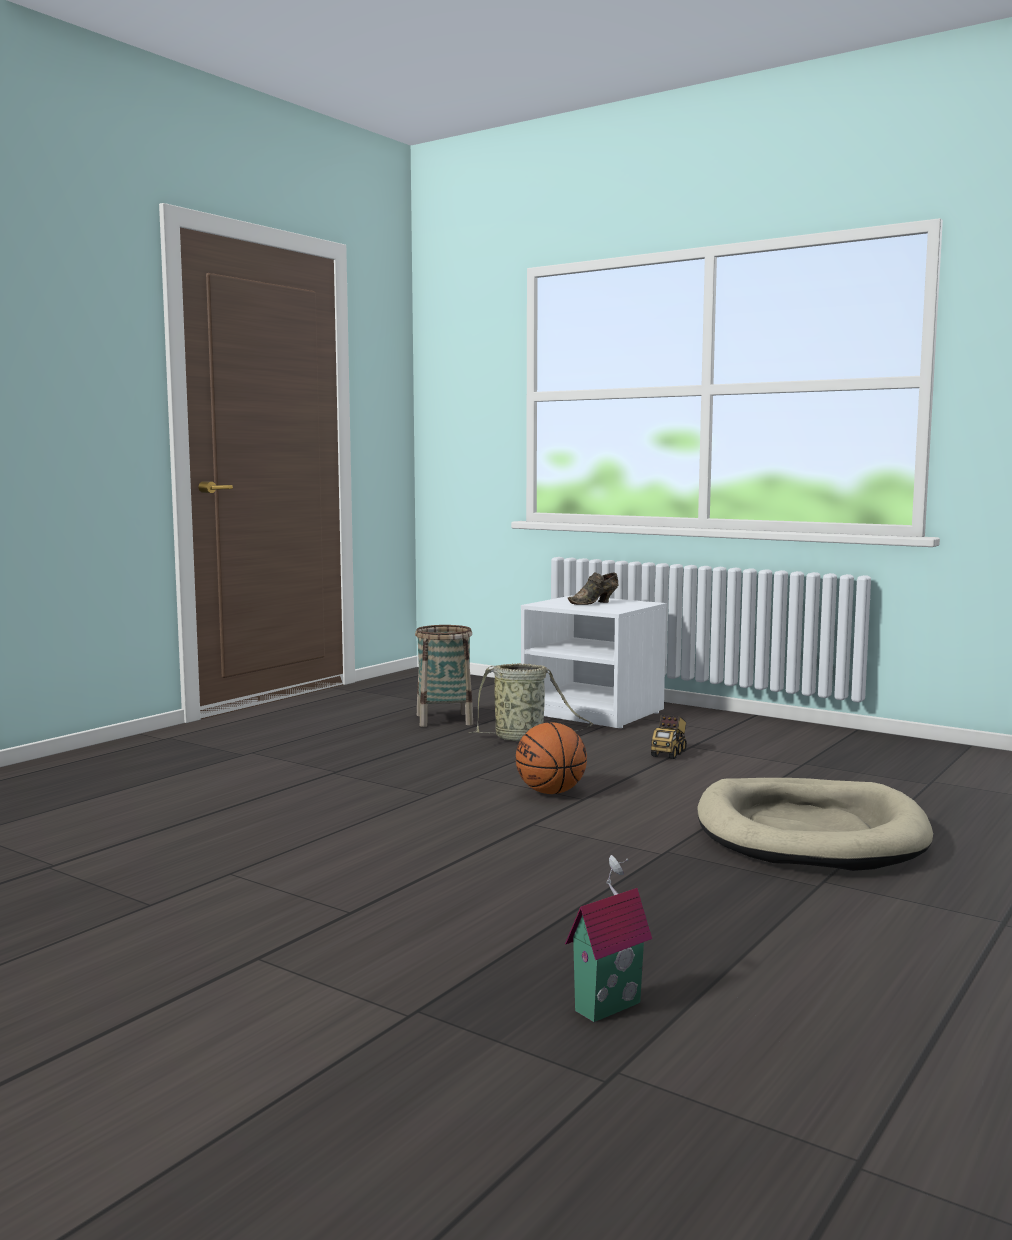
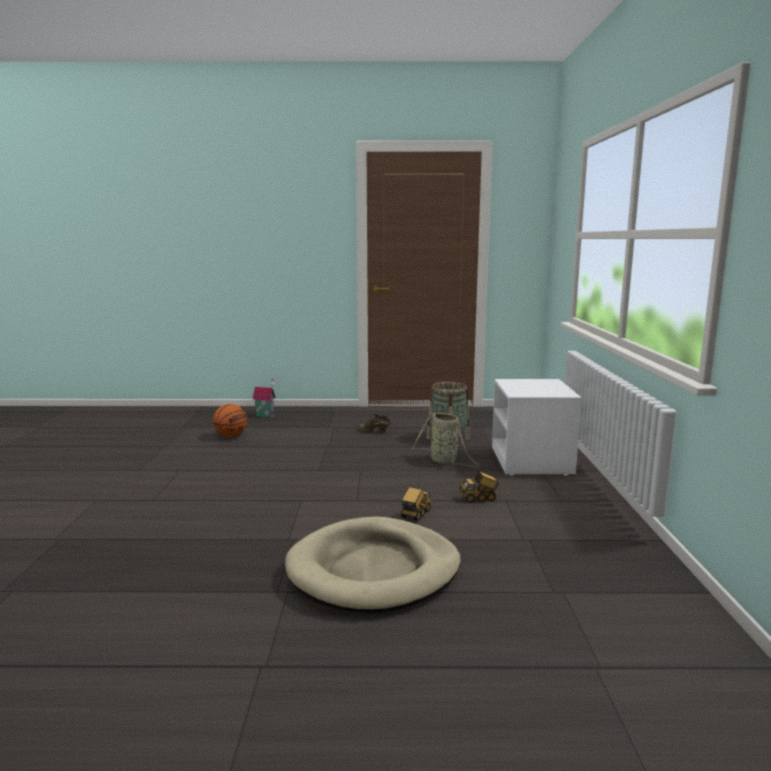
camera: 55 degrees right, 5 degrees up
basketball [516,722,587,794] -> basketball moved to [213,404,247,437]
toy house [565,855,652,1022] -> toy house moved to [253,379,275,417]
brown shoe [568,572,619,605] -> brown shoe moved to [356,414,391,433]
none -> toy truck [401,487,431,521]

